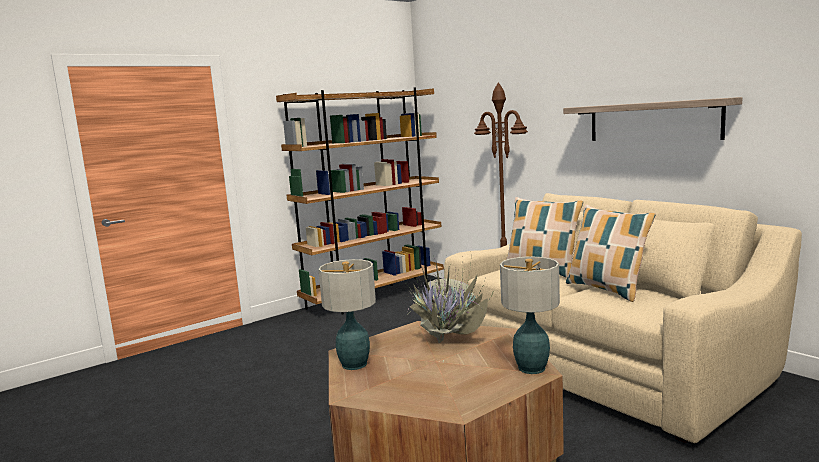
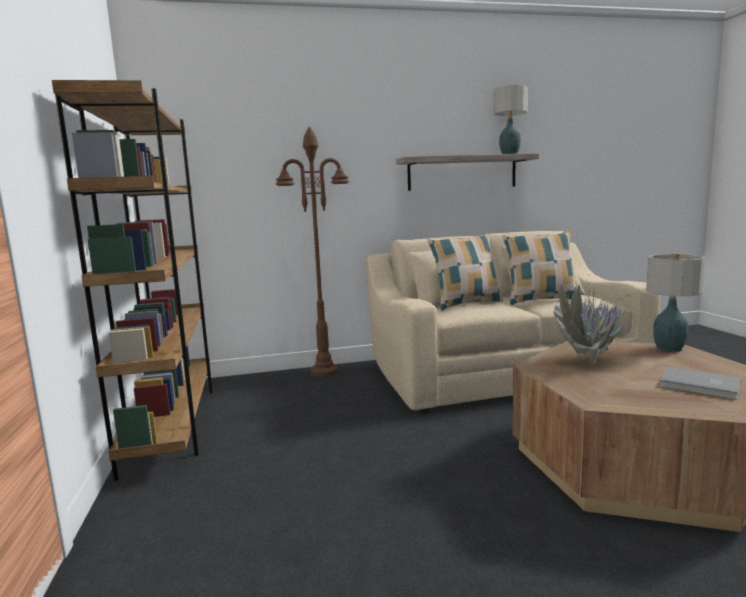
camera: 65 degrees left, 0 degrees up
table lamp [319,259,376,370] -> table lamp moved to [493,85,528,154]
none -> grey book [660,367,741,400]

